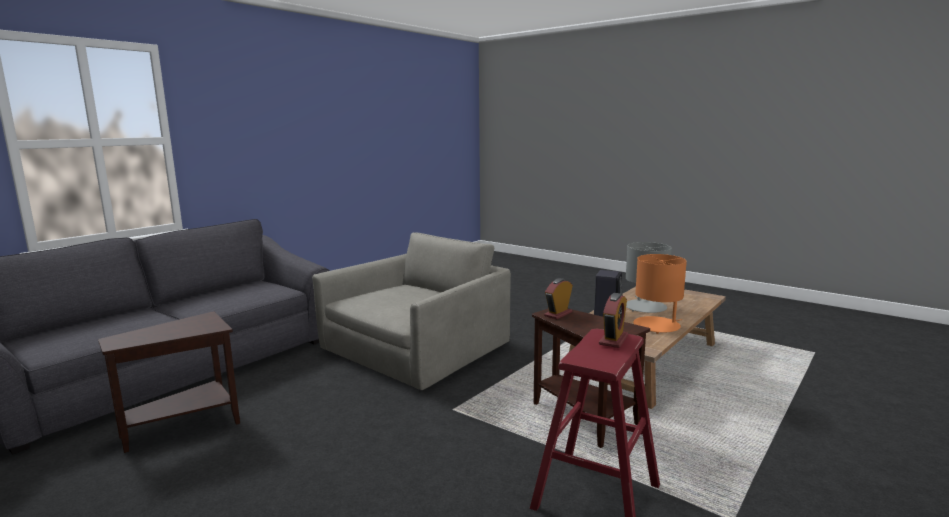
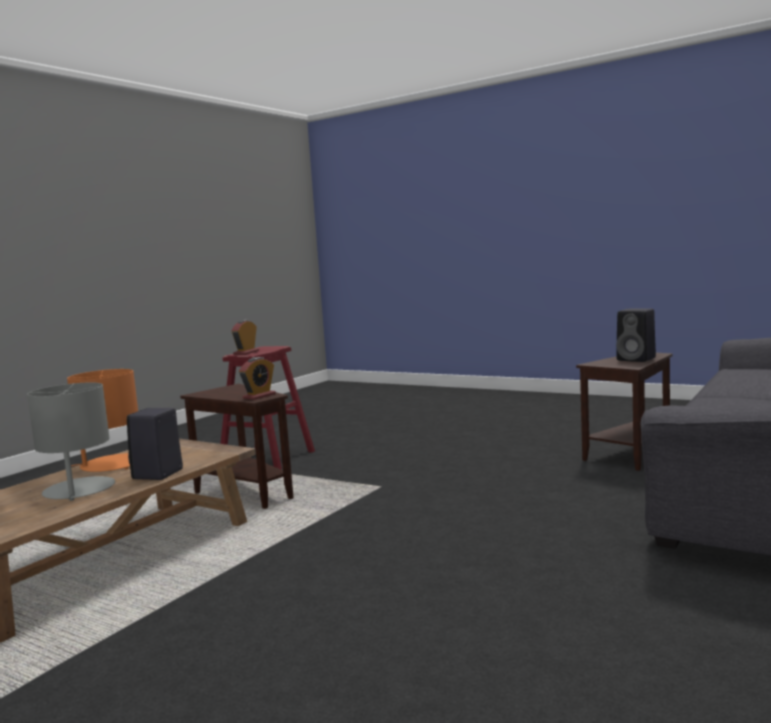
camera: 175 degrees right, 5 degrees down
grey armchair [312,232,511,390] -> none
none -> black speaker [616,308,656,362]

